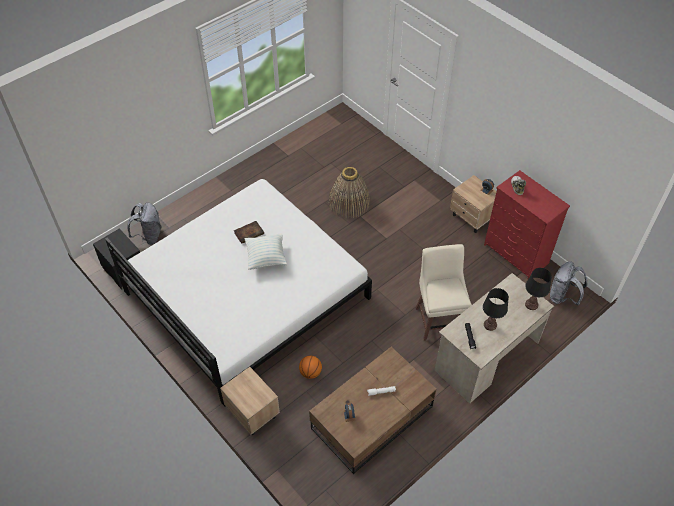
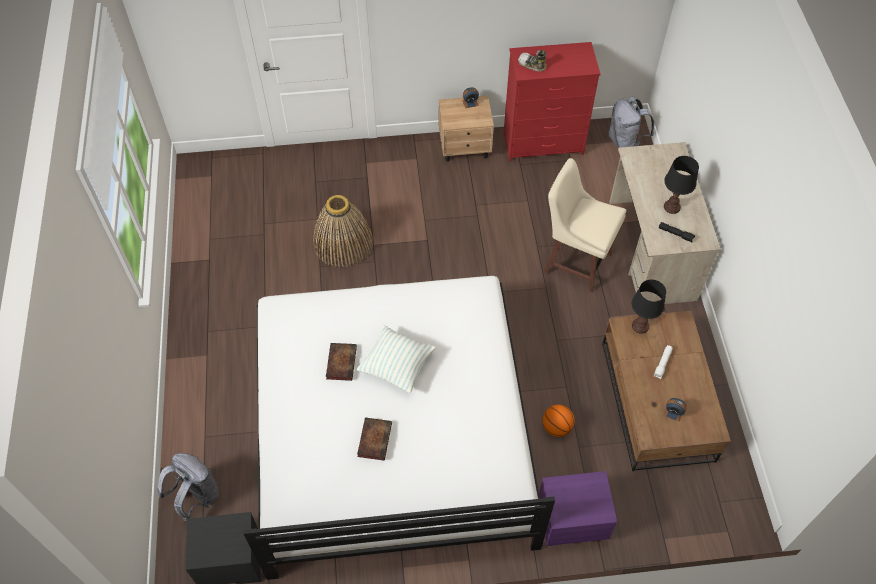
camera: 55 degrees left, 5 degrees up
beige nightstand [220,367,280,435] -> purple nightstand [539,471,617,546]
black table lamp [525,268,552,310] -> black table lamp moved to [632,280,666,334]
none -> book [357,417,392,461]

